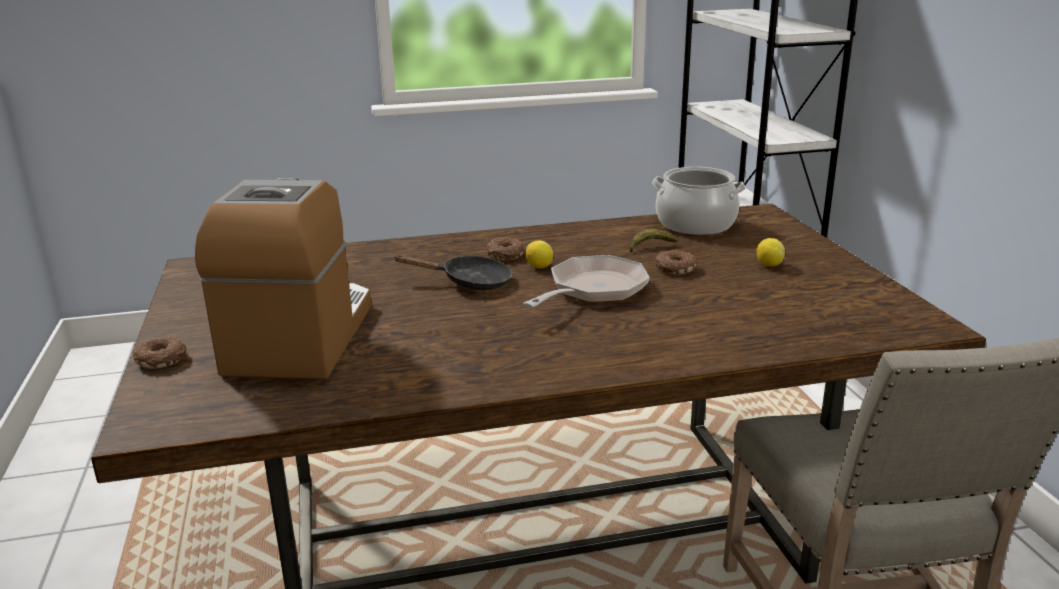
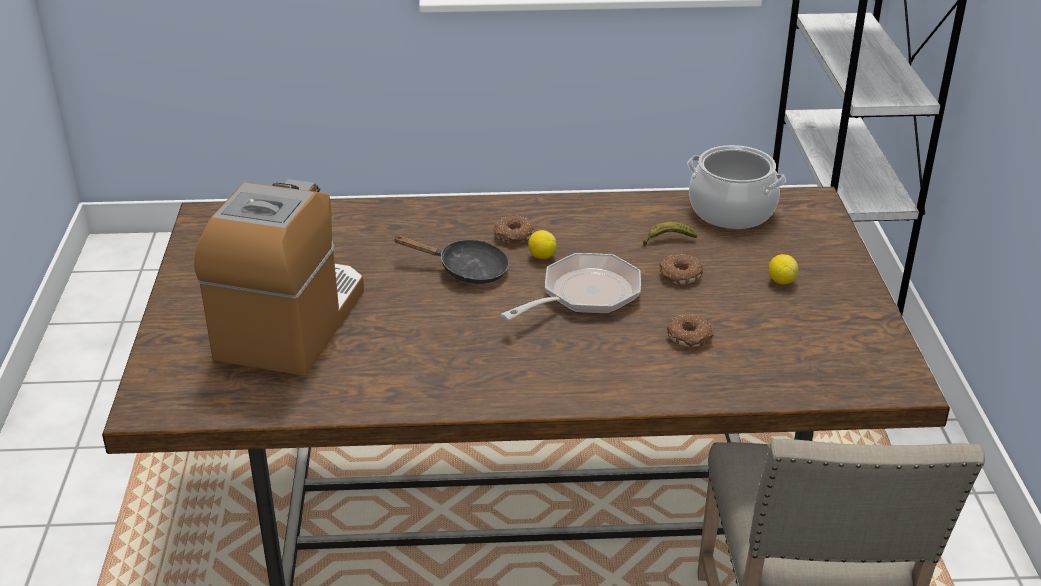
camera: 10 degrees right, 10 degrees up
donut [133,337,187,369] -> donut moved to [667,315,714,347]

